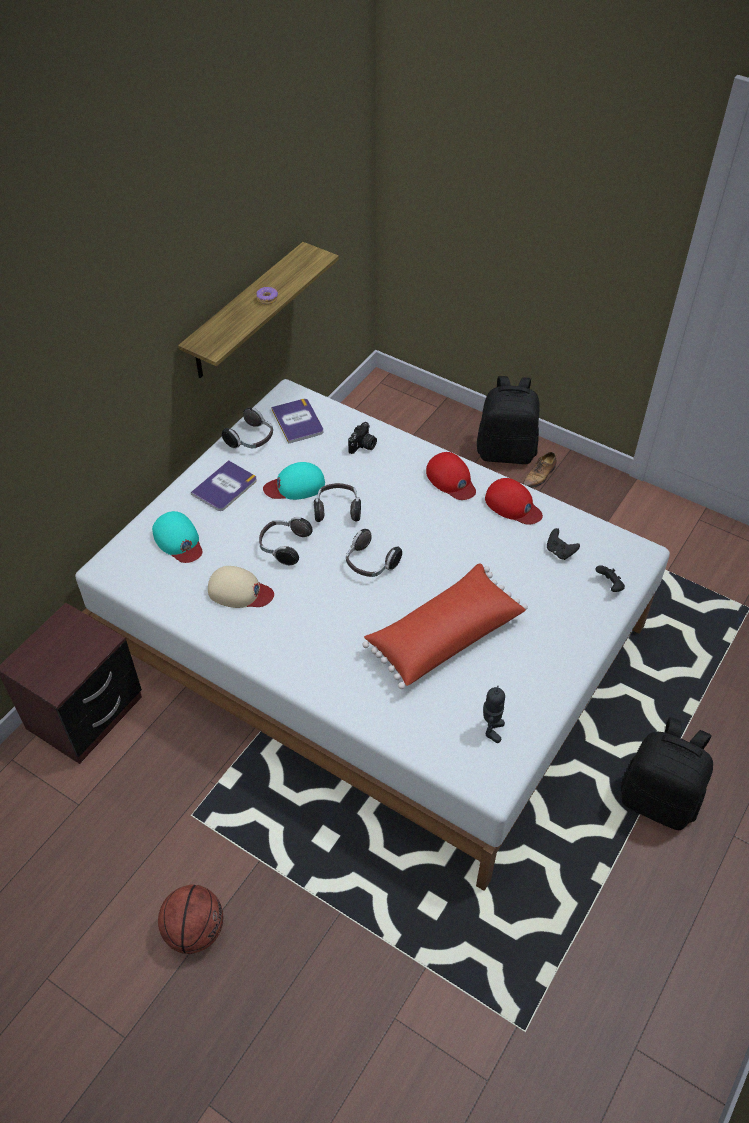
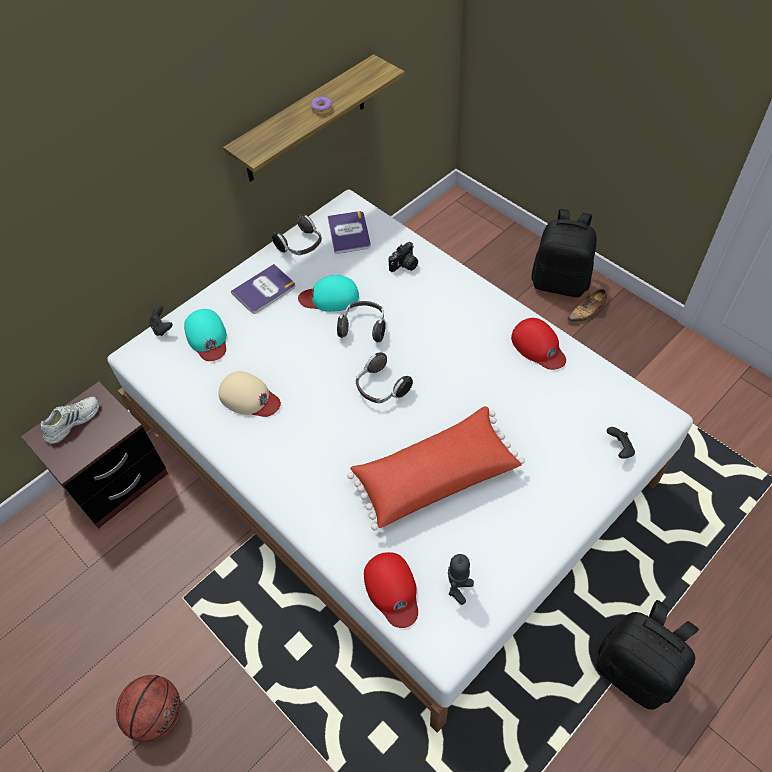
camera: 15 degrees right, 5 degrees up
headphones [259,517,313,565] -> none
red cap [426,452,476,500] -> red cap moved to [364,552,418,628]
black game controller [547,528,580,560] -> black game controller moved to [149,306,173,336]
none -> white shoe [41,397,99,444]

